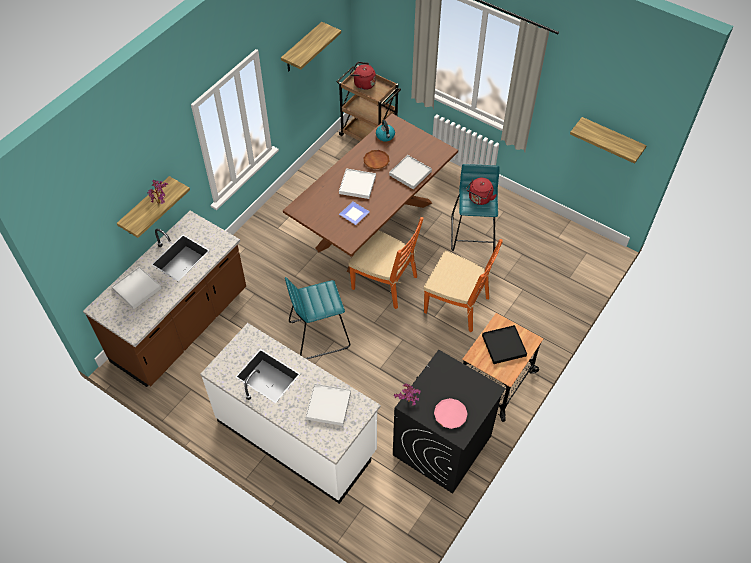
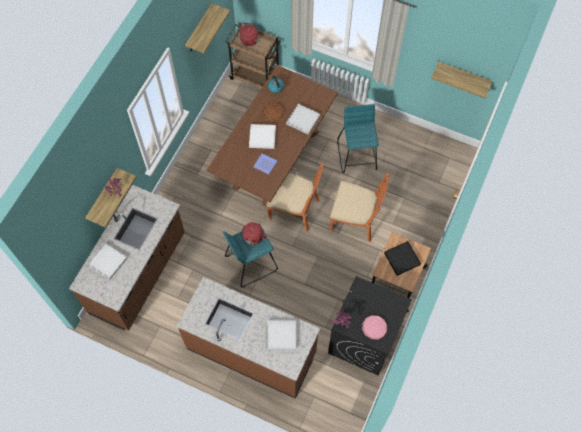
camera: 10 degrees left, 10 degrees up
white counter [200,323,381,504] -> brown counter [177,277,320,399]
red kettle [466,178,497,205] -> red kettle moved to [239,222,267,245]

